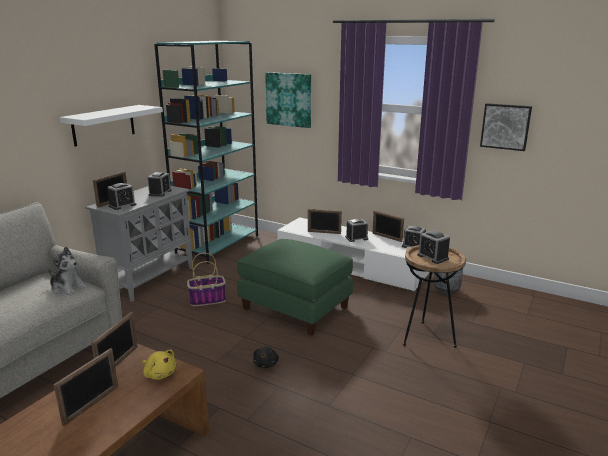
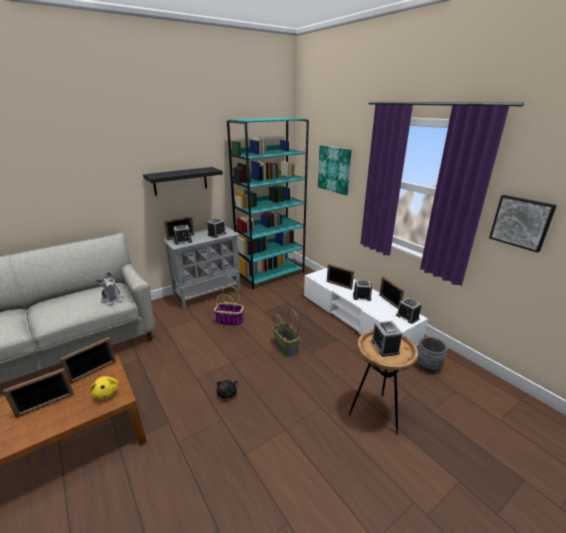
camera: 25 degrees right, 5 degrees up
white shelf [59,105,163,147] -> black shelf [143,167,223,196]
green ottoman [237,239,353,335] -> basket [273,309,300,357]

